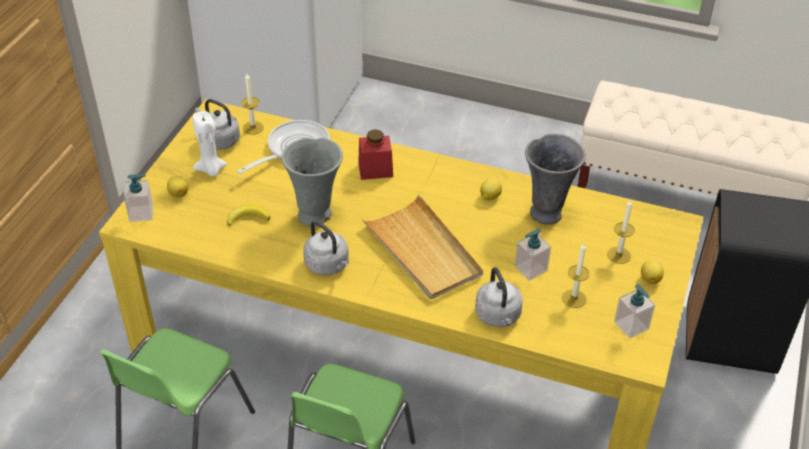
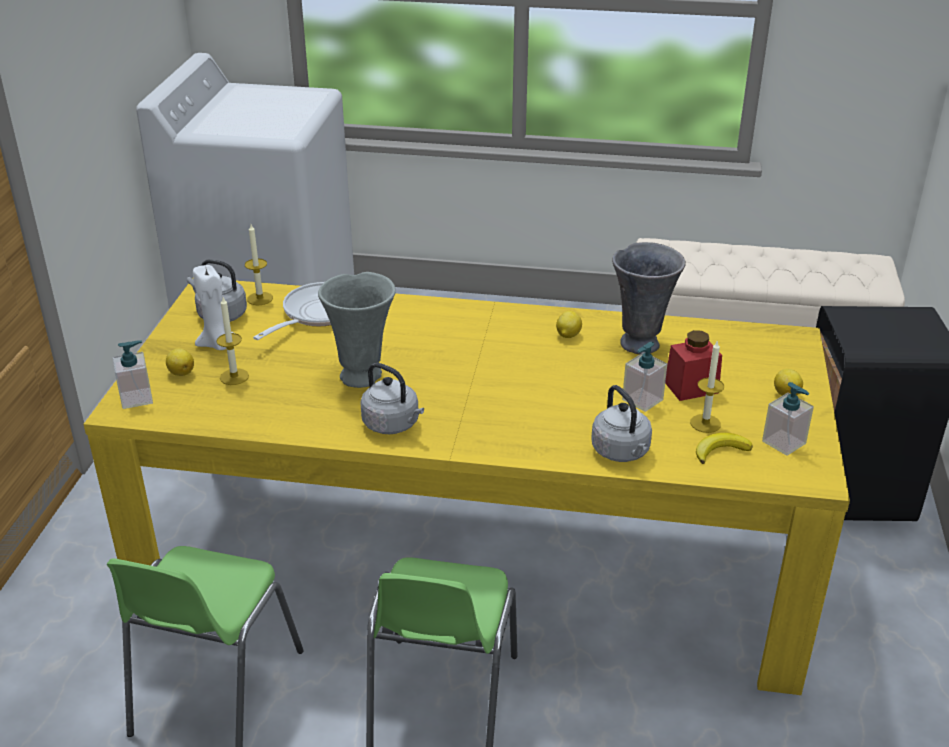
camera: 10 degrees left, 10 degrees down
banana [227,205,271,226] -> banana moved to [696,433,753,464]
red jar [358,129,393,180] -> red jar moved to [665,330,722,401]
beige tray [362,194,483,300] -> none
candle [607,199,635,264] -> candle moved to [216,297,249,385]

